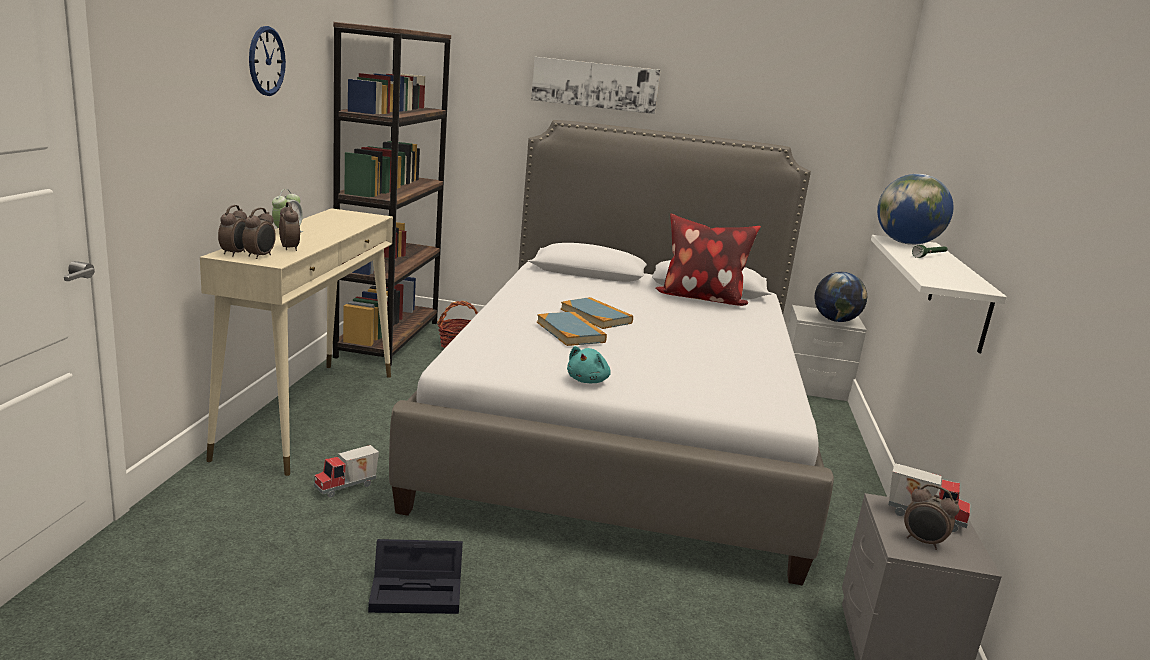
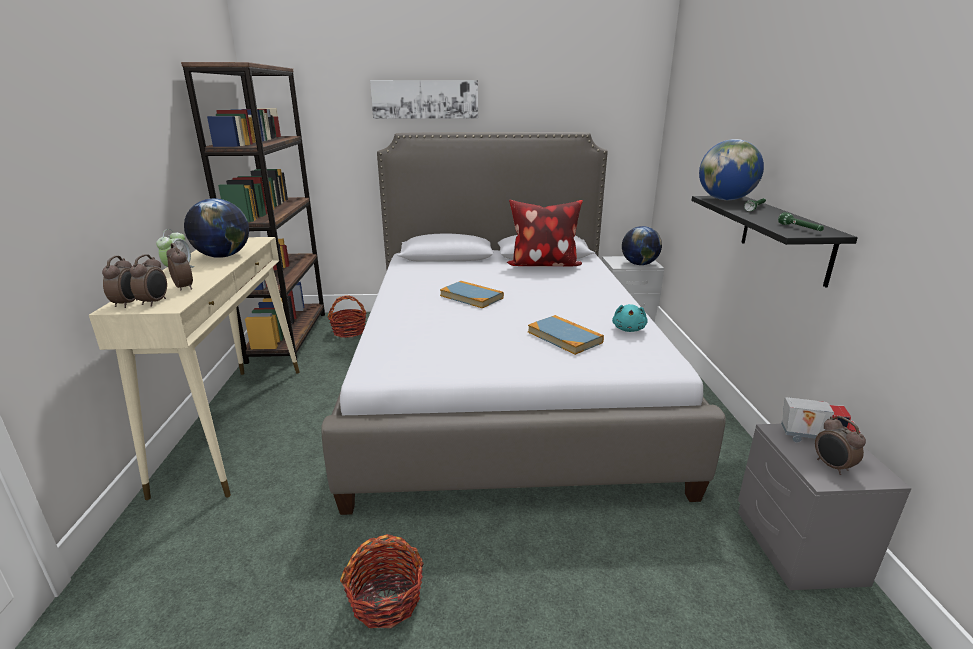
camera: 10 degrees left, 5 degrees up
wall clock [249,26,286,96] -> none
toy truck [314,445,379,498] -> none
black storage box [368,539,463,614] -> basket [340,534,424,628]
book [537,312,607,346] -> book moved to [528,315,604,355]
turquoise plush toy [567,346,611,383] -> turquoise plush toy moved to [612,304,648,332]
white shelf [871,235,1007,353] -> black shelf [691,196,858,287]
alarm clock [904,484,959,550] -> alarm clock turned 45 degrees clockwise [815,416,866,475]
none -> globe [184,198,249,258]
none -> green flashlight [778,212,824,231]

